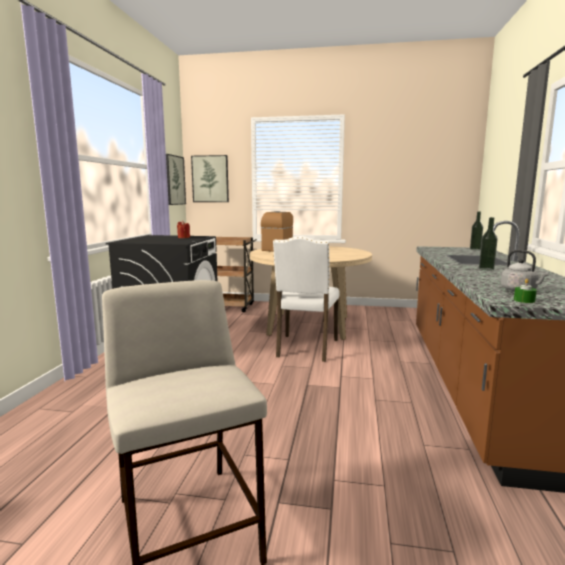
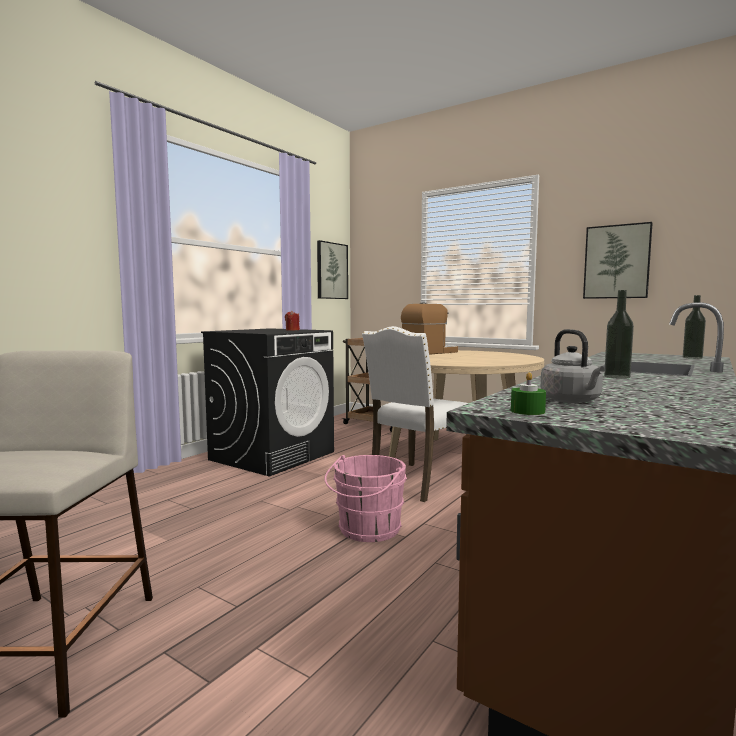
camera: 25 degrees right, 5 degrees down
picture [191,155,229,202] -> picture moved to [583,222,653,299]
none -> pink bucket [325,455,407,542]

